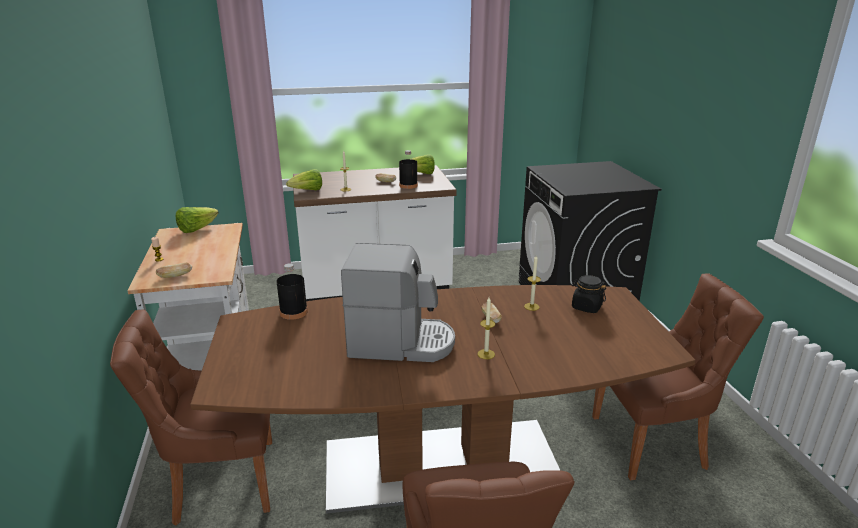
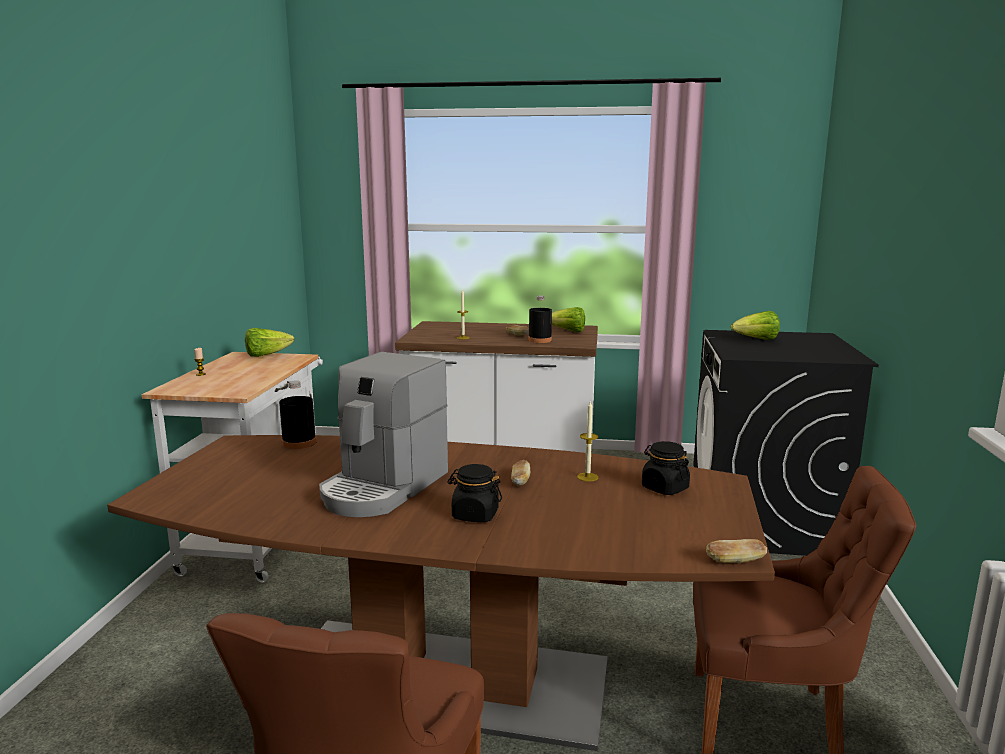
camera: 20 degrees right, 10 degrees down
brown chair [110,310,272,526] -> none
bread [156,263,192,278] -> bread moved to [706,539,767,563]
lettuce [286,169,322,190] -> lettuce moved to [731,311,780,340]
coffee machine [341,243,455,362] -> coffee machine turned 90 degrees clockwise [319,352,448,517]
candle [478,298,495,359] -> black jar [448,464,502,522]

